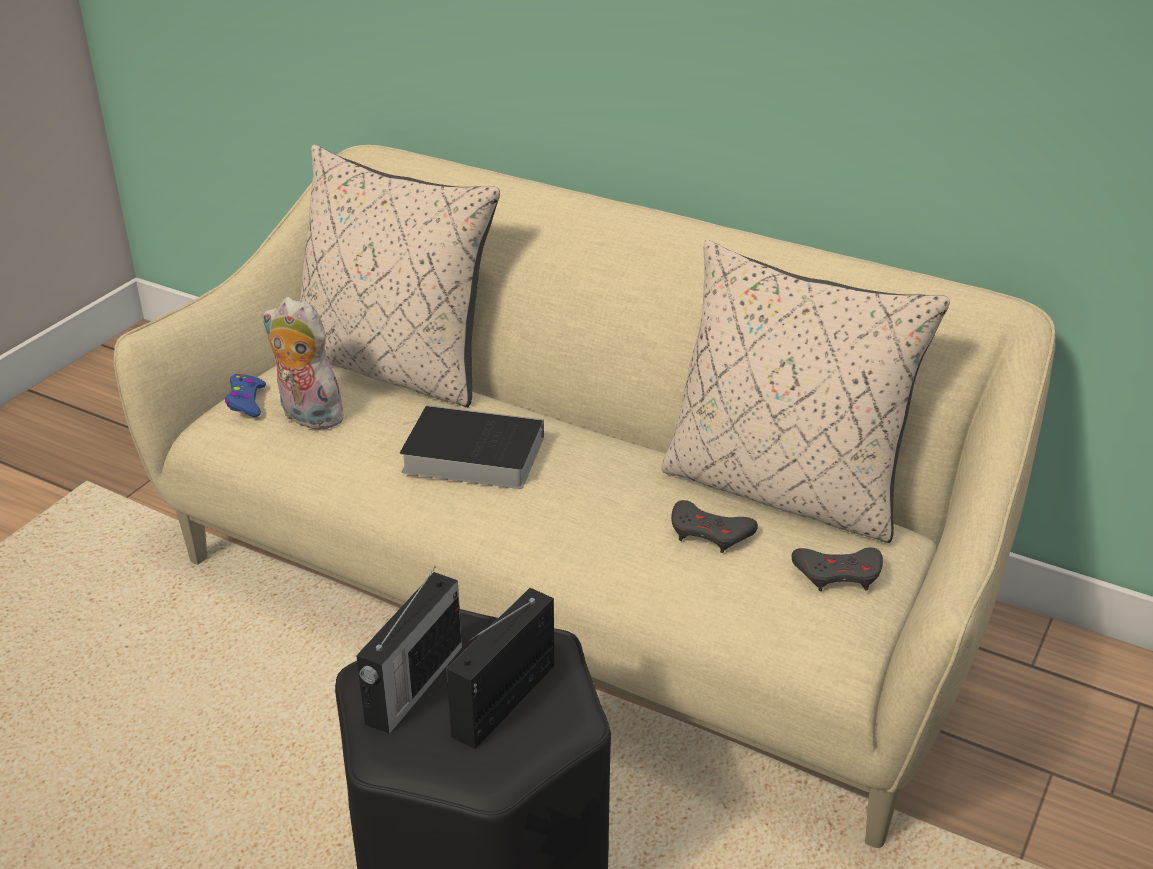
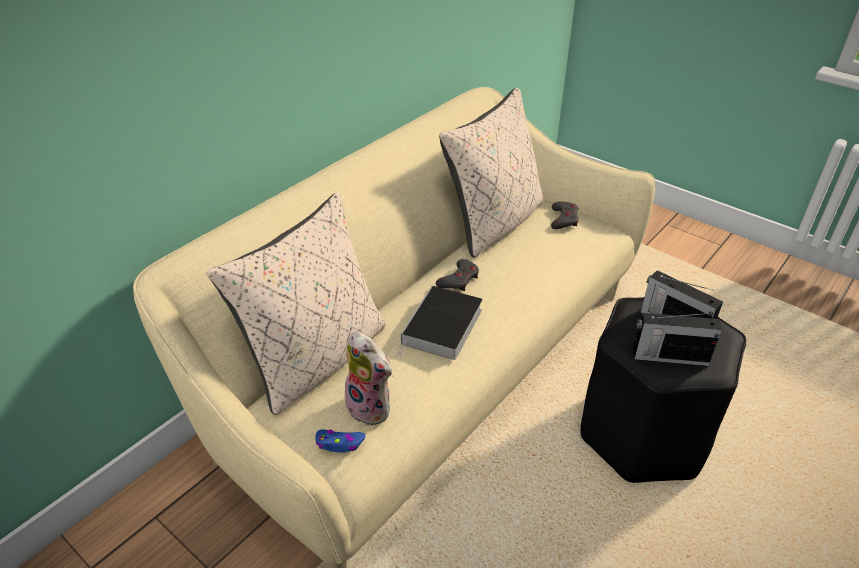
camera: 80 degrees left, 5 degrees up
plush toy [263,297,346,429] -> plush toy turned 90 degrees counterclockwise [345,332,392,426]
radio [356,567,462,734] -> radio turned 150 degrees clockwise [633,313,722,366]
grey game controller [671,500,758,553] -> grey game controller moved to [436,259,479,291]

